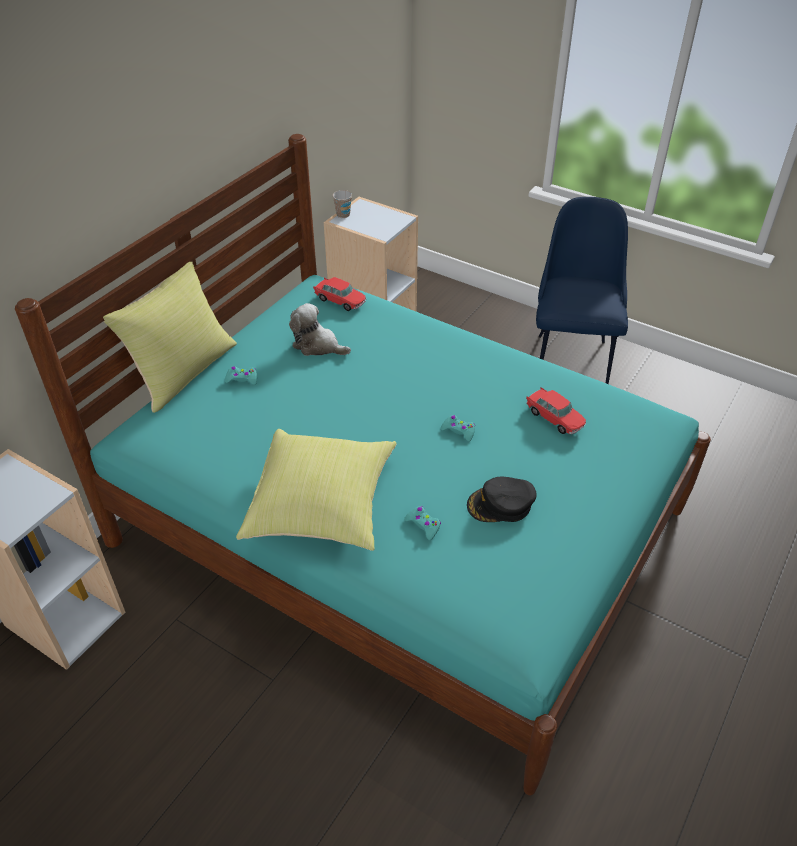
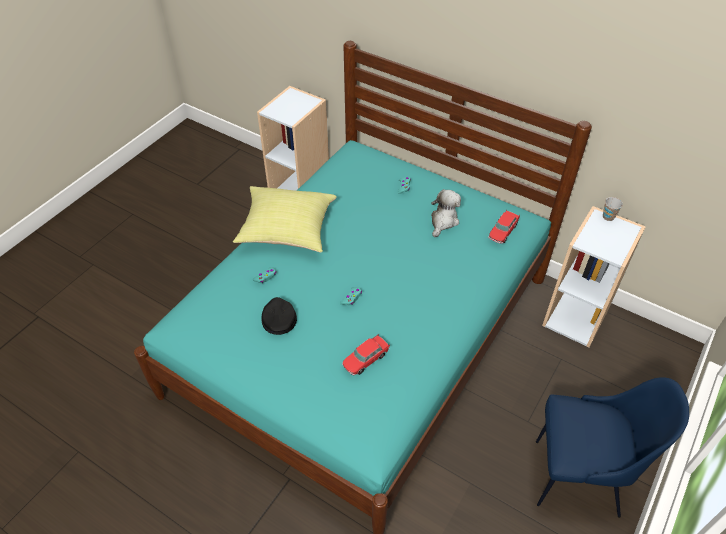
camera: 90 degrees right, 5 degrees up
yellow pillow [103,262,237,413] -> none

